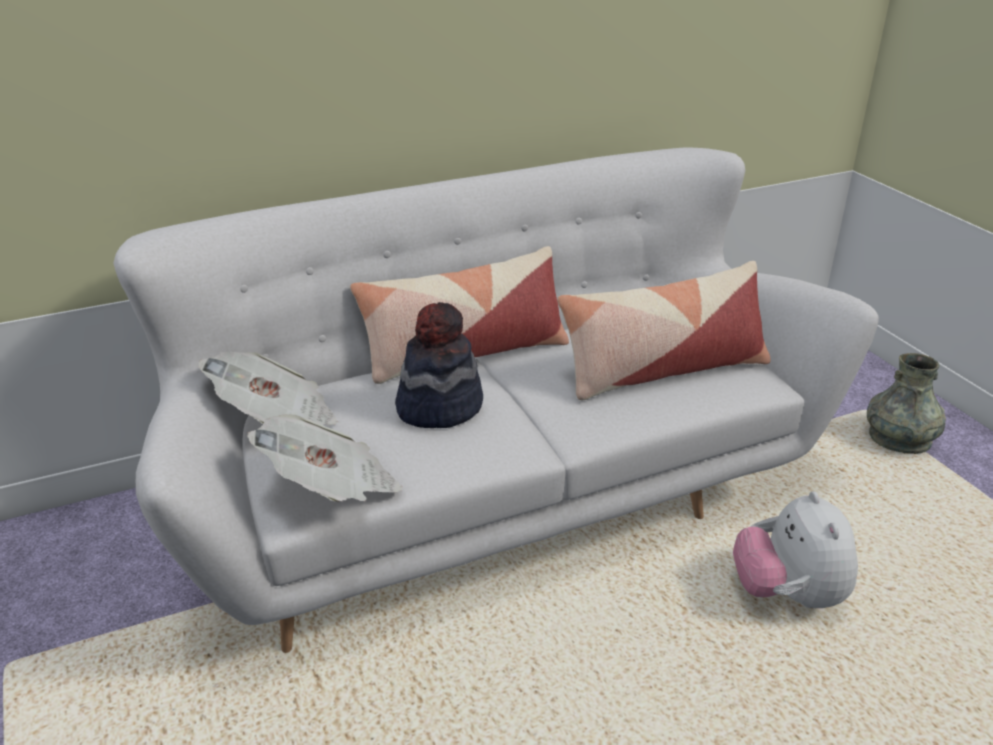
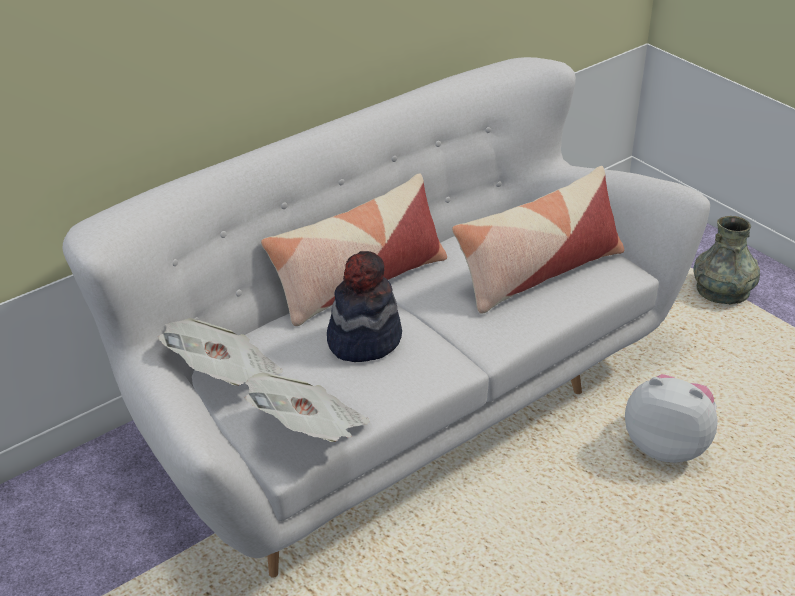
camera: 15 degrees left, 5 degrees up
plush toy [733,491,858,608] -> plush toy turned 135 degrees clockwise [625,374,718,463]

